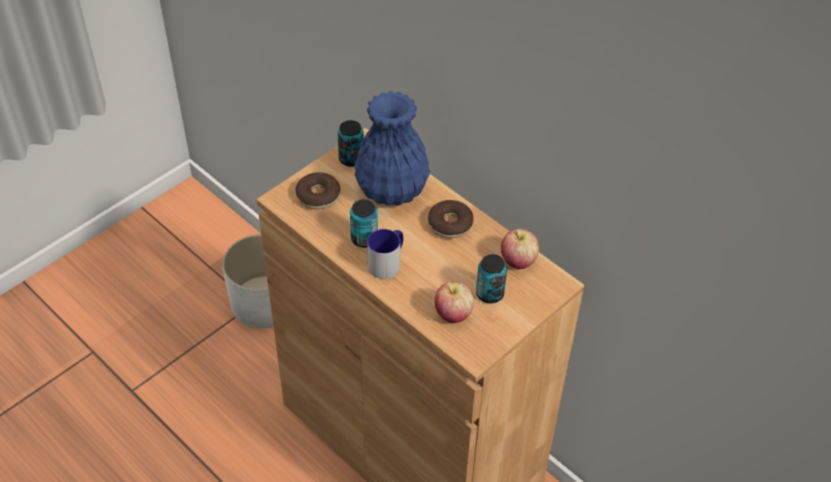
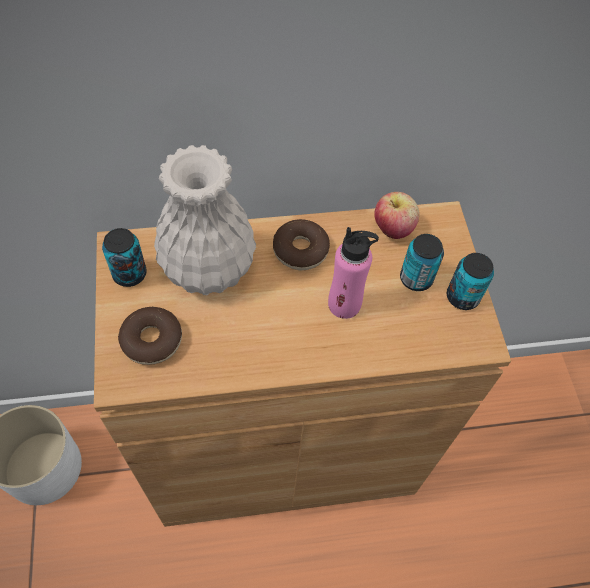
camera: 55 degrees left, 10 degrees up
can [350,199,378,247] -> can moved to [447,253,494,310]
blue vase [354,91,430,206] -> white vase [154,145,256,295]
mug [367,229,403,279] -> none
apple [435,281,474,323] -> none
none -> pink bottle [328,227,379,319]

